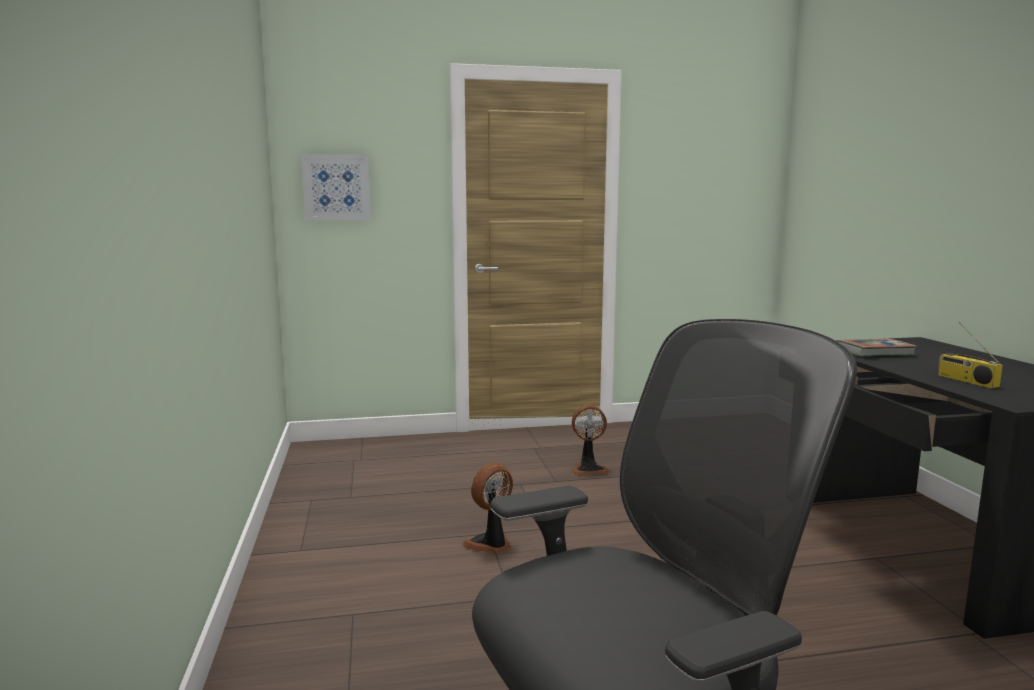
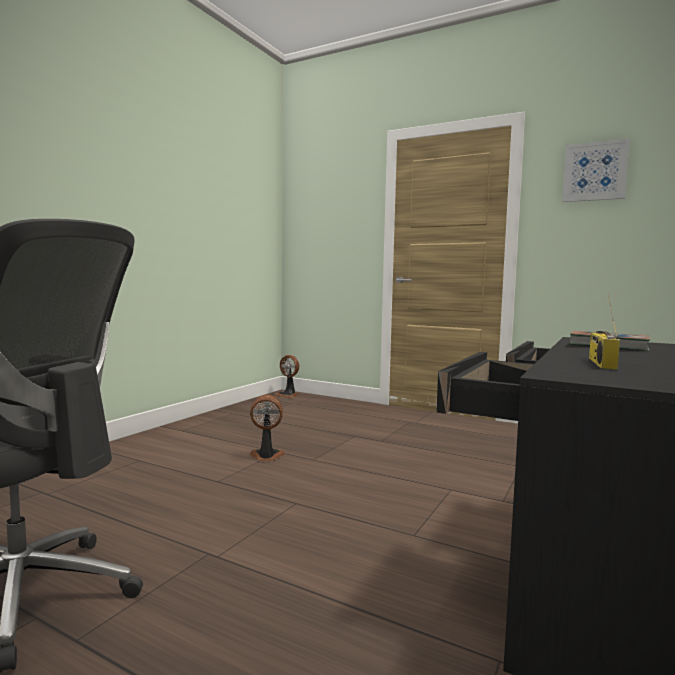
camera: 40 degrees right, 5 degrees down
picture [301,154,371,221] -> picture moved to [562,138,630,202]
fan [572,405,609,476] -> fan moved to [275,355,299,398]

